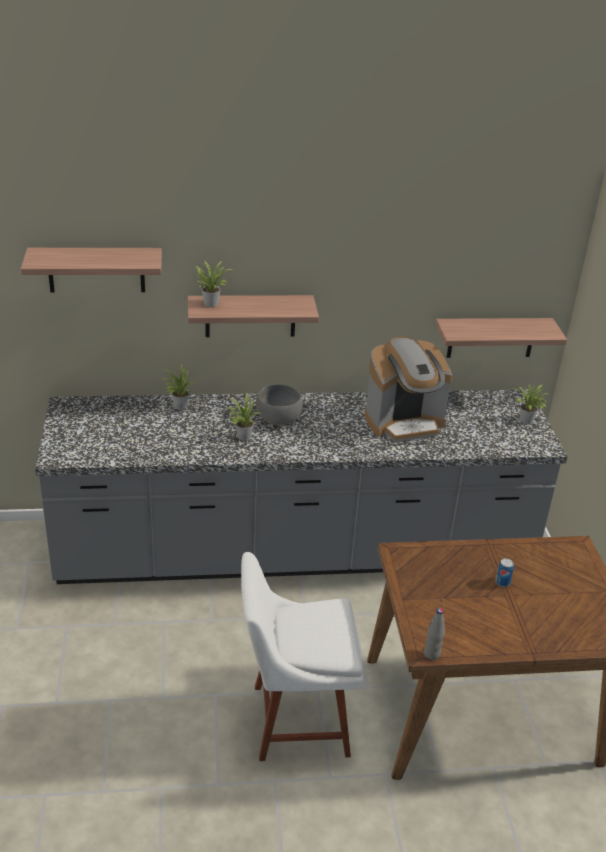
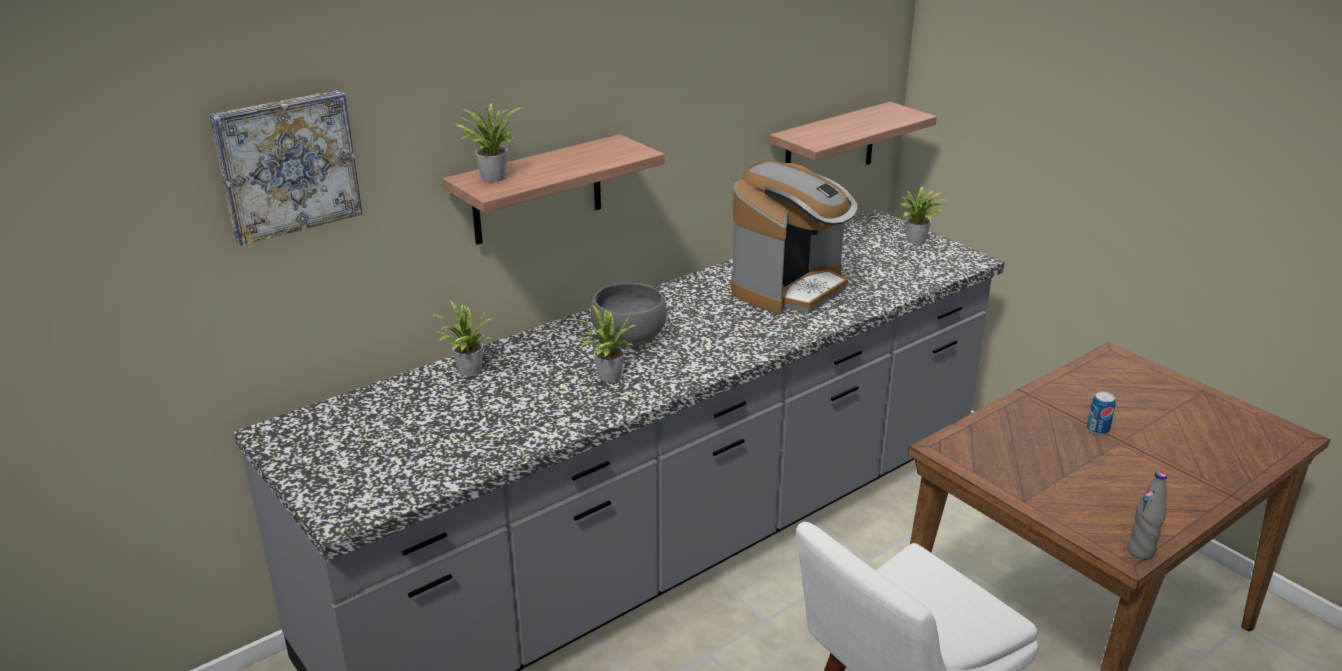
camera: 30 degrees left, 5 degrees down
shelf [21,248,162,292] -> picture [209,90,362,245]

